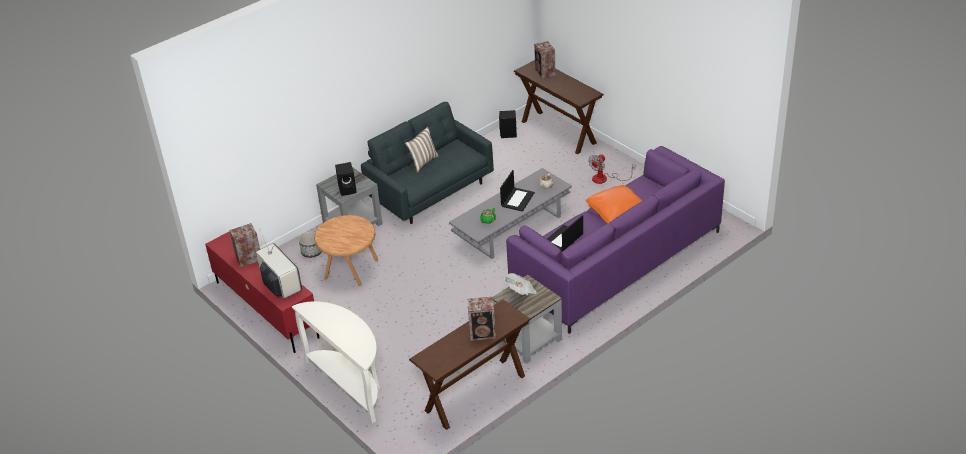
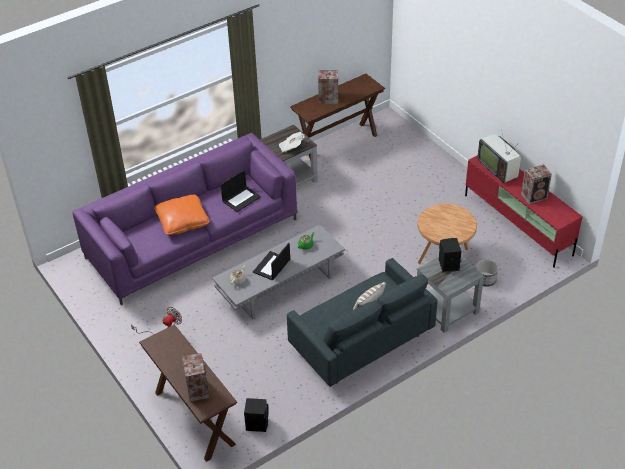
camera: 175 degrees left, 5 degrees up
white console table [292,301,380,424] -> none

